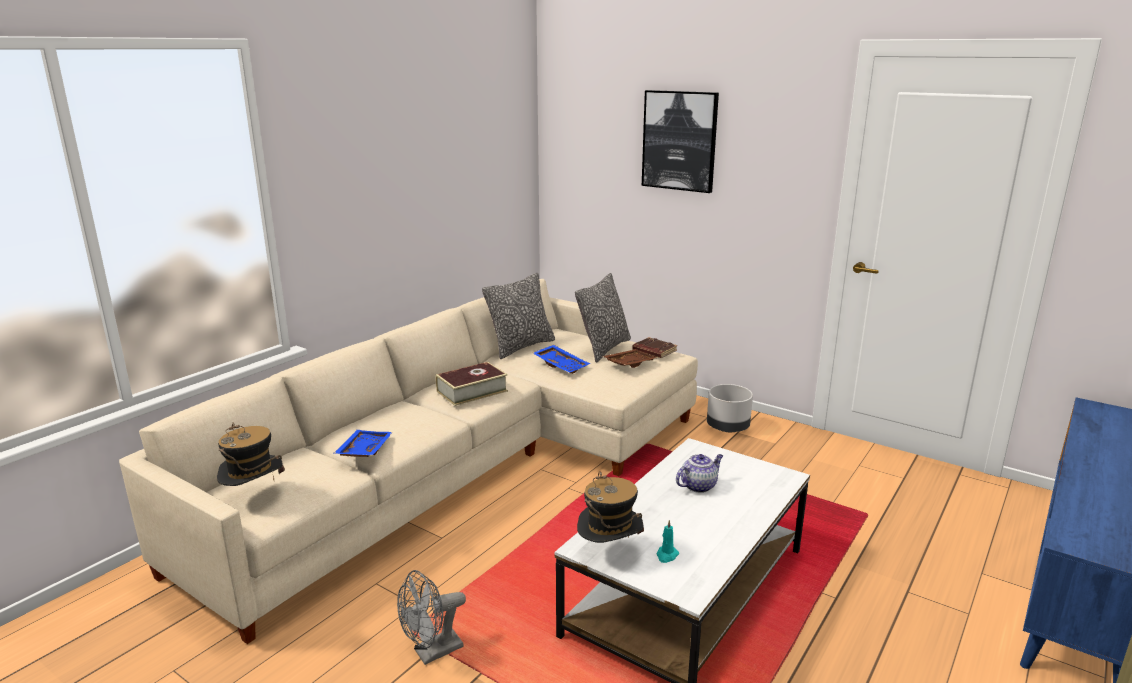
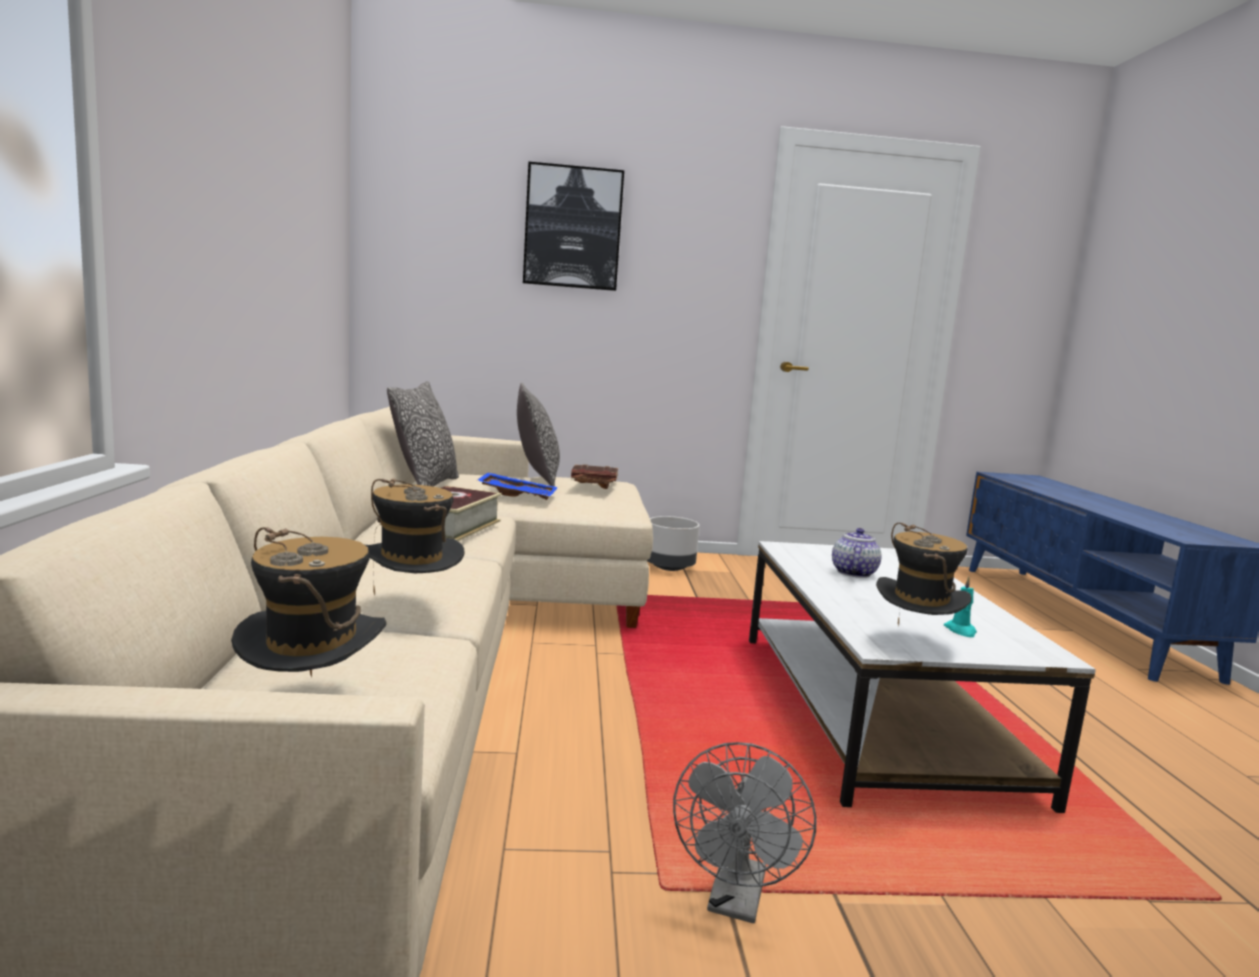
camera: 40 degrees left, 10 degrees down
blue tray [334,430,393,457] -> hat [365,478,465,595]

